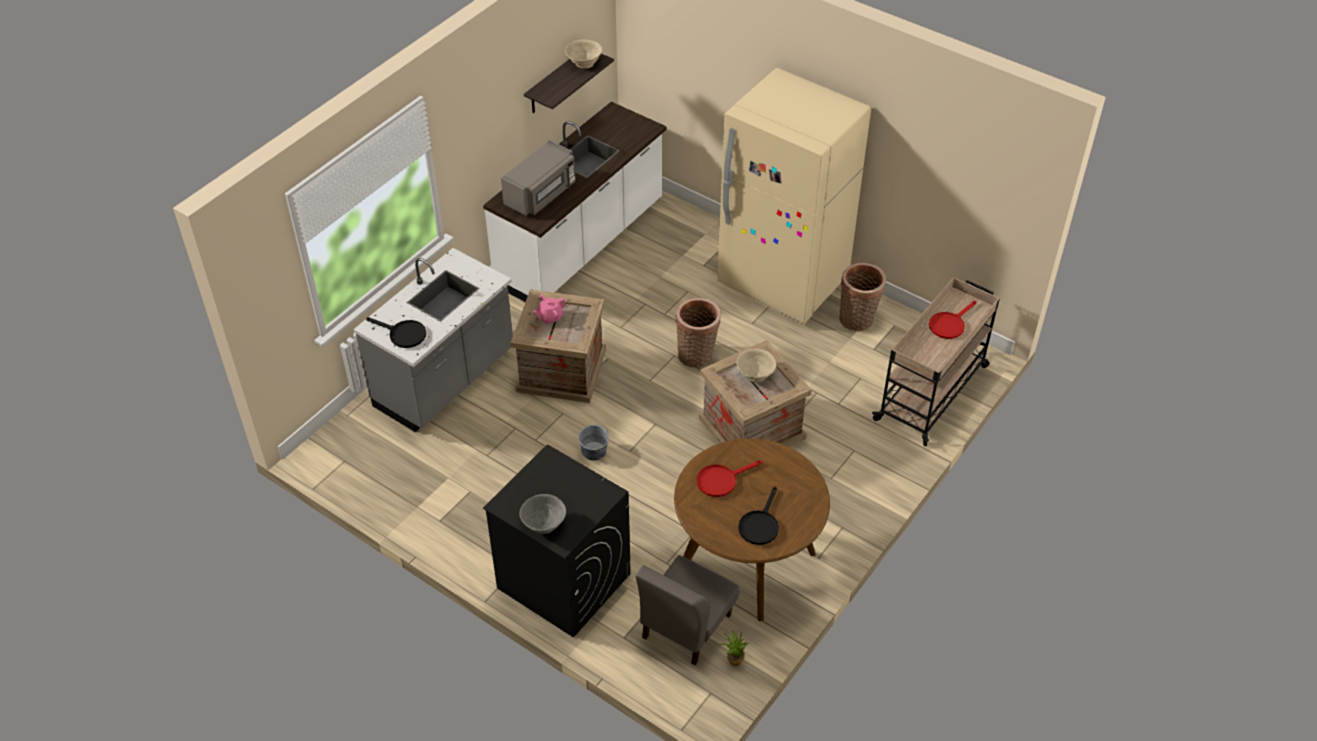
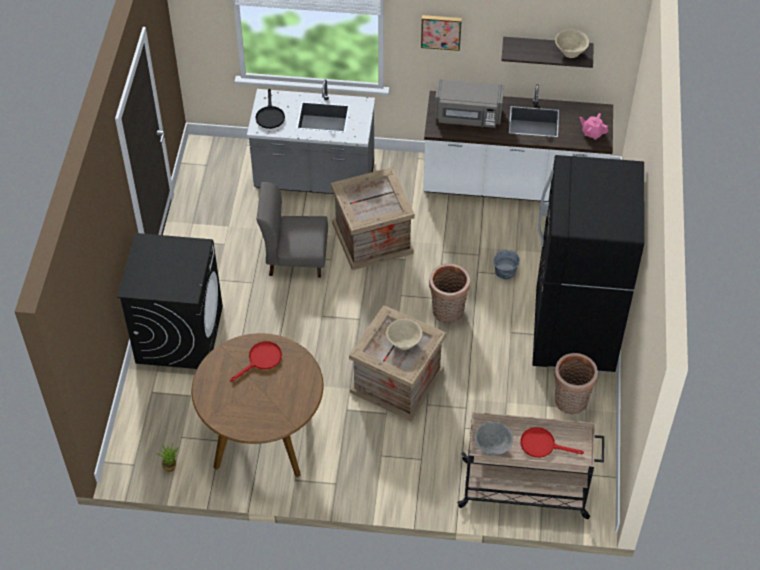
camera: 60 degrees right, 5 degrees up
grey bowl [520,494,566,534] -> grey bowl moved to [475,422,513,456]
pink teapot [533,295,566,325] -> pink teapot moved to [580,113,608,139]
grey bucket [578,424,609,461] -> grey bucket moved to [493,249,520,279]
grey chair [636,555,739,665] -> grey chair moved to [257,182,328,278]
red frying pan [697,460,763,497] -> red frying pan turned 105 degrees clockwise [230,341,282,382]
beige fridge [717,68,871,324] -> black fridge [532,155,645,373]
black frying pan [738,486,779,545] -> none
none -> picture [421,15,462,51]

